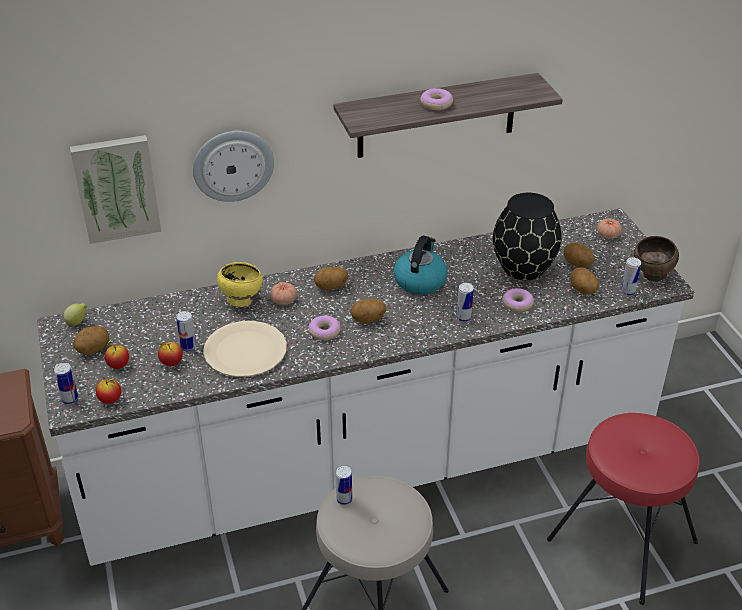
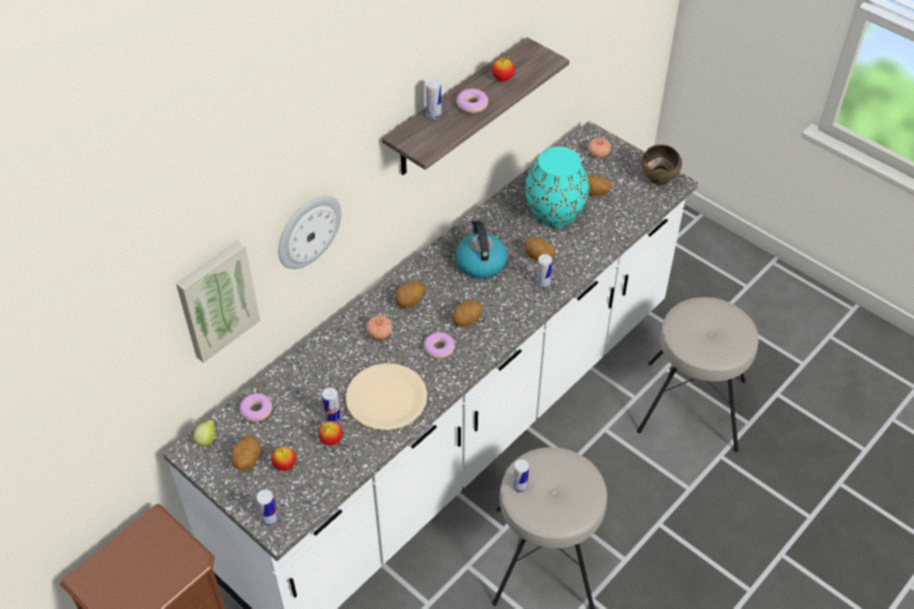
camera: 30 degrees left, 10 degrees up
apple [96,379,121,404] -> apple moved to [492,56,515,81]
yellow bowl [217,262,263,307] -> none
black vase [493,193,562,280] -> turquoise vase [525,146,589,227]
donut [503,288,534,312] -> donut moved to [239,393,272,422]
red stool [547,413,700,605] -> beige stool [637,297,759,452]
potato [571,267,599,294] -> potato moved to [524,237,555,260]
can [621,257,641,296] -> can moved to [425,78,442,119]

